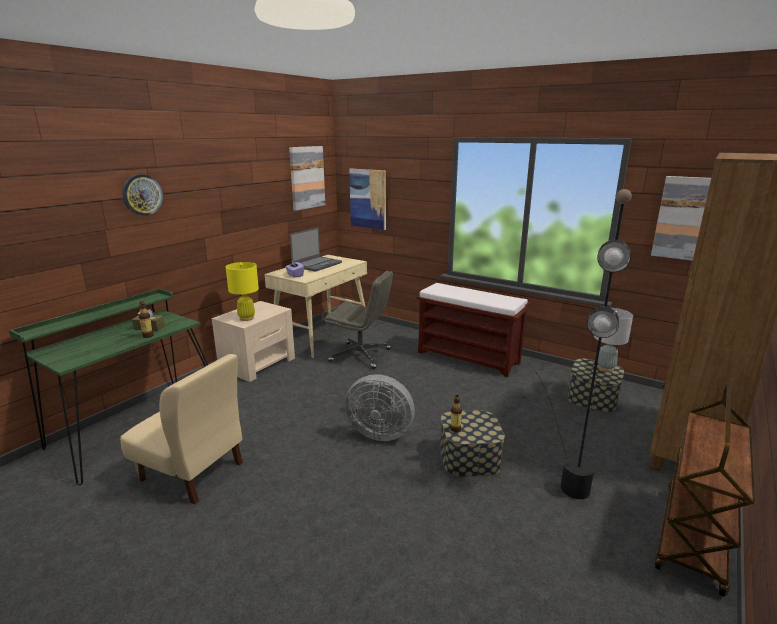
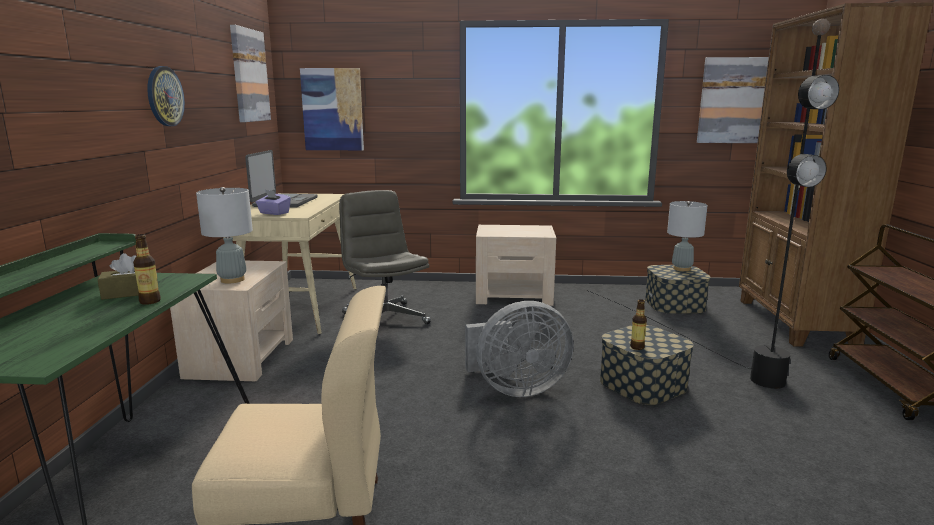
camera: 30 degrees left, 5 degrees down
wall clock [122,174,163,216] -> wall clock moved to [147,66,185,126]
yellow table lamp [226,262,259,321] -> grey table lamp [196,187,253,283]
grey office chair [325,271,393,369] -> grey office chair turned 105 degrees counterclockwise [339,190,431,324]
brown bench [416,283,531,377] -> beige nightstand [476,225,556,306]

